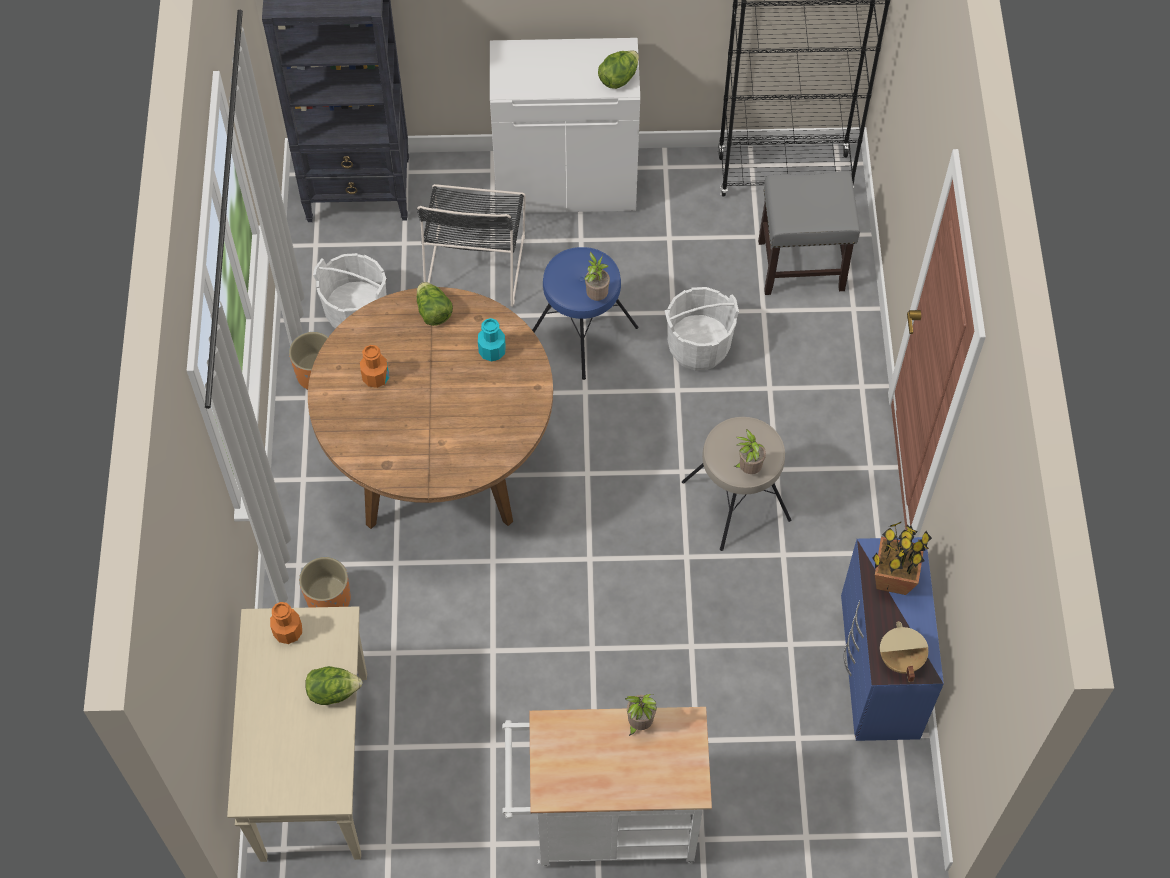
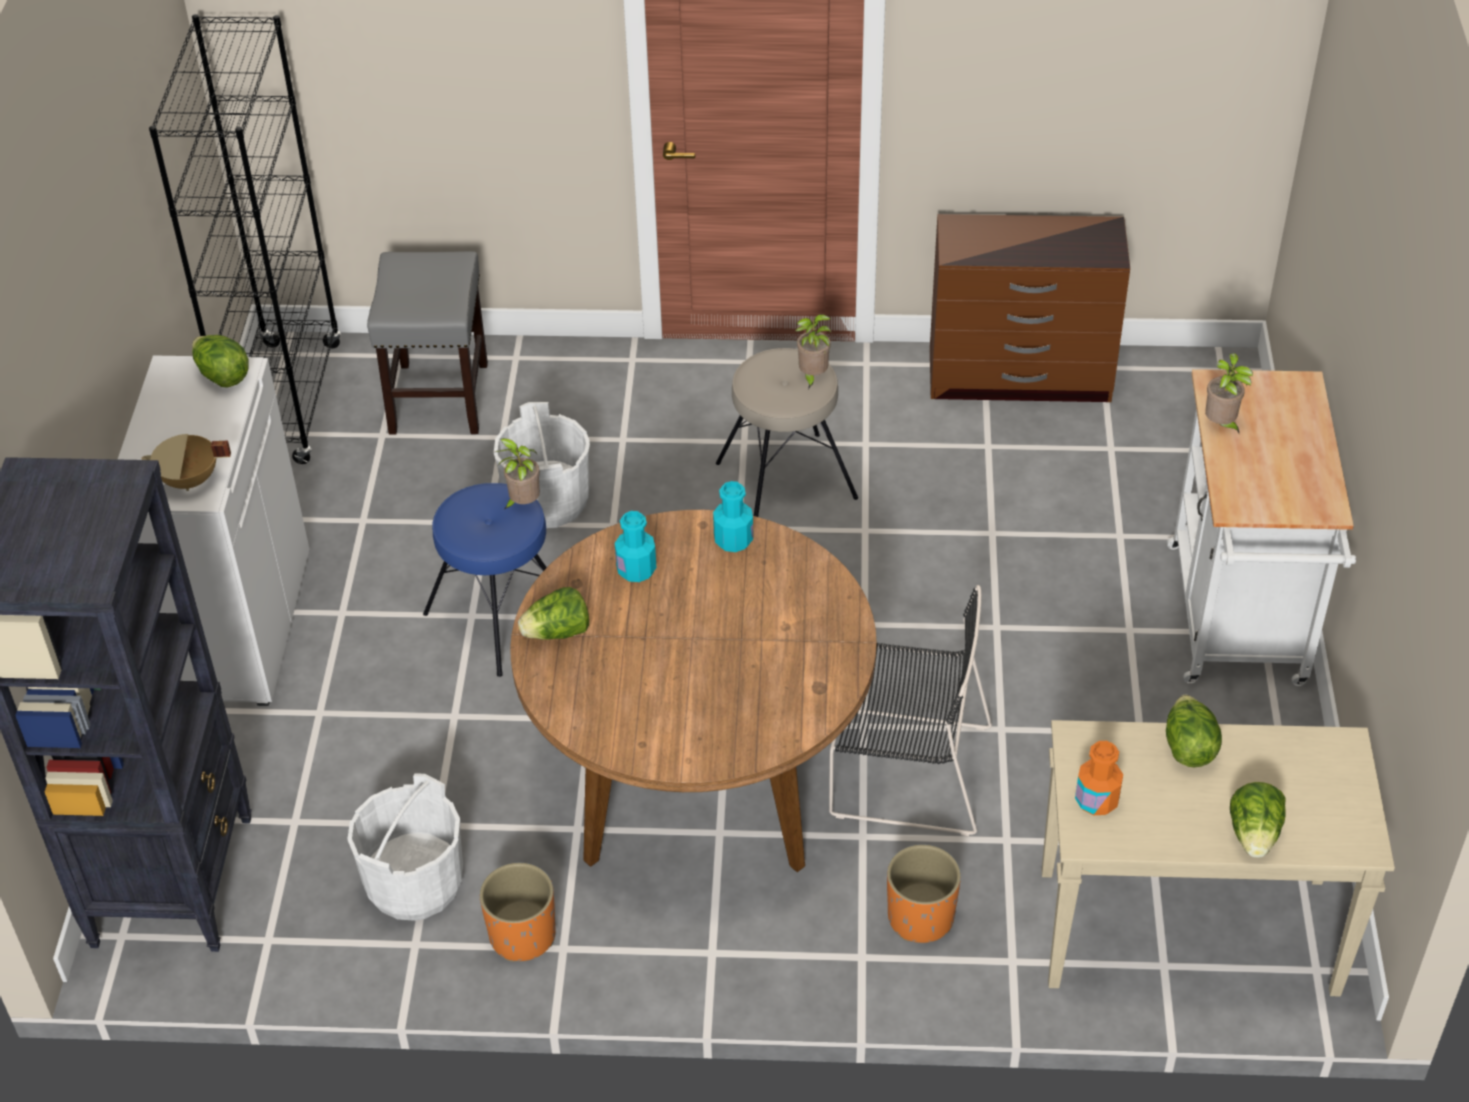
camera: 85 degrees left, 15 degrees down
orange bottle [360,345,389,388] -> none
black chair [417,184,526,307] -> black chair moved to [829,585,992,836]
blue dresser [841,537,944,741] -> brown dresser [930,214,1130,402]
potted plant [872,522,932,595] -> none
beige cooking pot [880,621,928,682] -> beige cooking pot moved to [141,434,231,491]
none -> turquoise bottle [713,481,753,552]
none -> lettuce [1230,782,1286,858]

